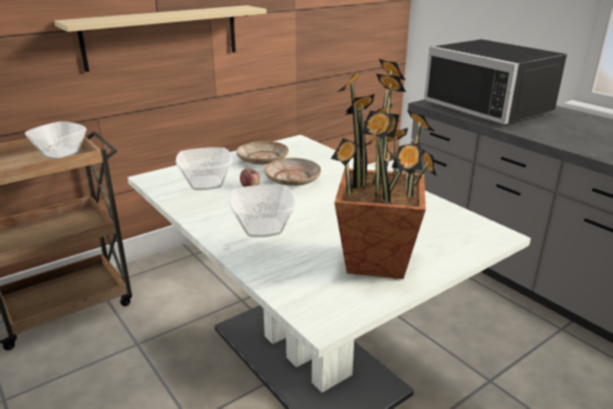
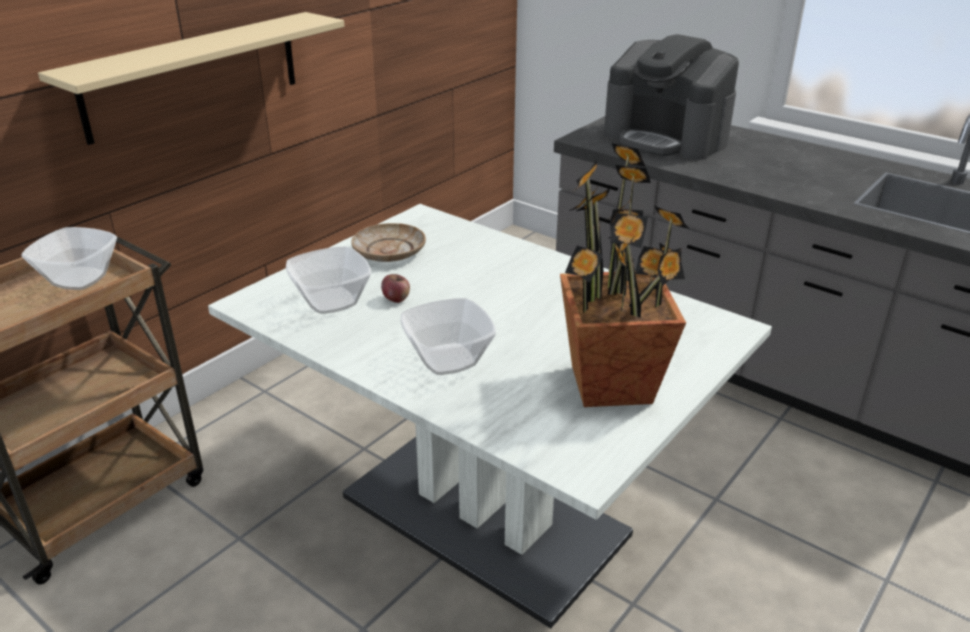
camera: 15 degrees left, 5 degrees up
beige plate [265,158,321,186] -> none
black microwave [424,39,567,124] -> coffee machine [604,34,739,160]

